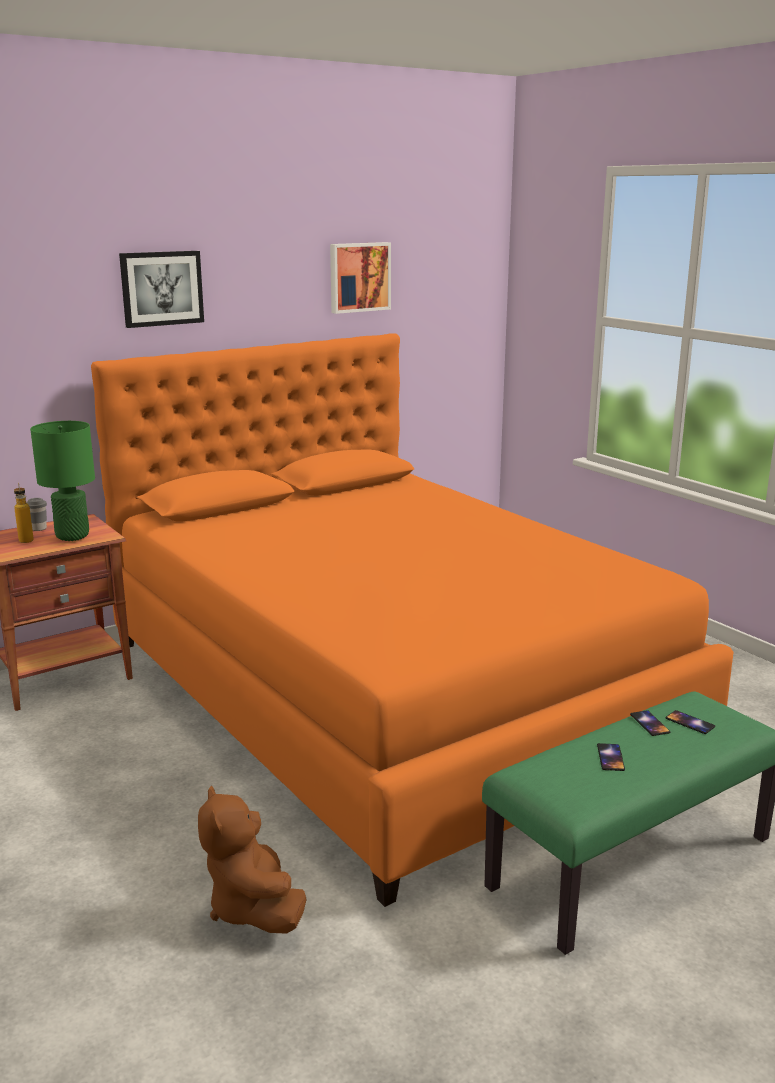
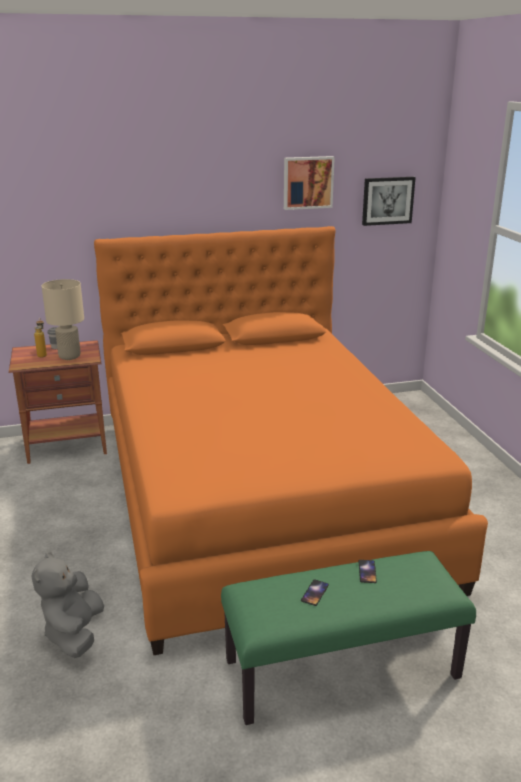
camera: 20 degrees right, 5 degrees up
green table lamp [30,421,95,541] -> beige table lamp [42,279,84,360]
picture [119,251,204,328] -> picture moved to [362,177,416,226]
brown plush toy [198,786,307,934] -> grey plush toy [31,551,104,658]
phone [666,710,715,734] -> none

